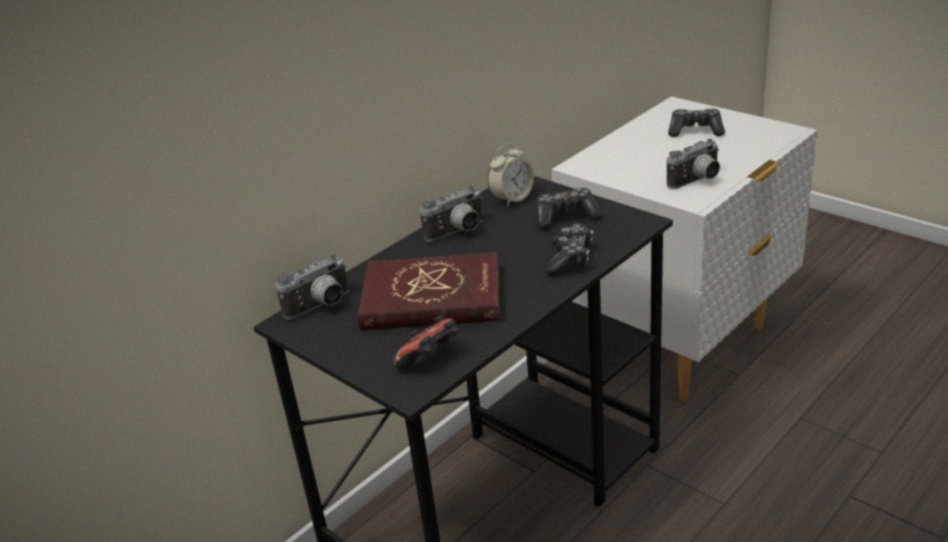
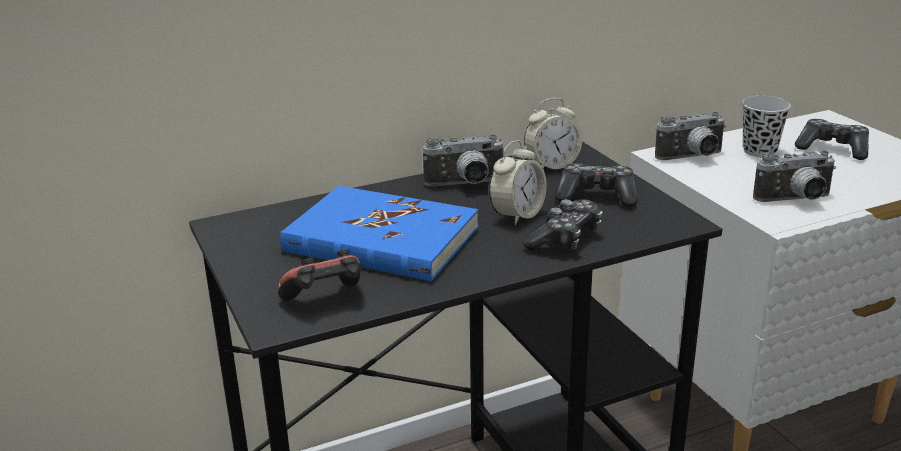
camera: 20 degrees right, 5 degrees down
camera [276,254,349,320] -> camera moved to [655,112,726,160]
red book [357,253,500,330] -> blue book [280,186,478,281]
none -> alarm clock [489,140,547,225]
none -> black cup [742,96,791,157]

